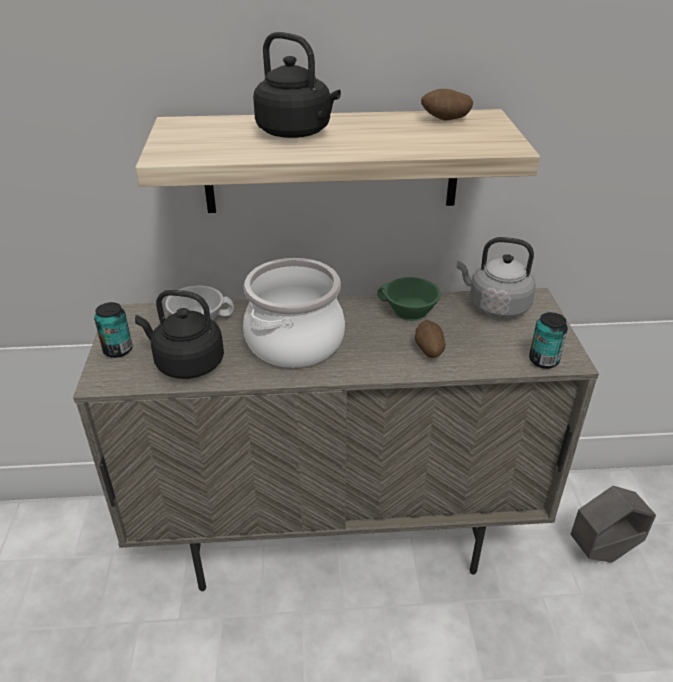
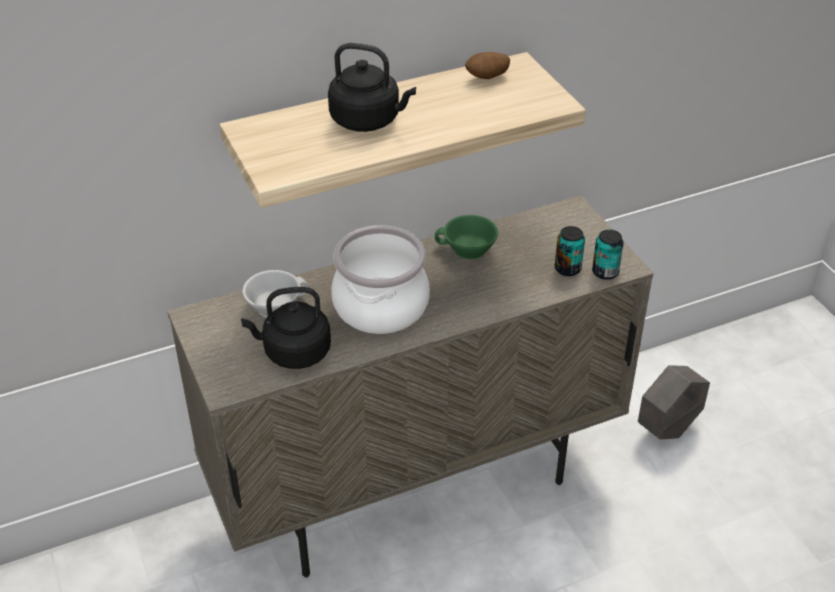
camera: 20 degrees left, 5 degrees up
can [94,302,133,358] -> can moved to [555,226,585,276]
potato [415,320,446,358] -> none
grey kettle [457,237,536,318] -> none

